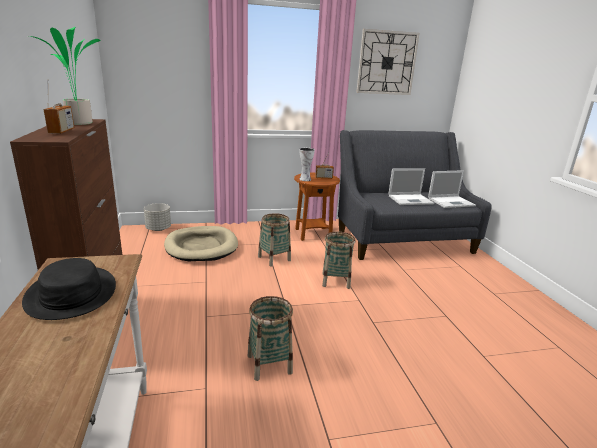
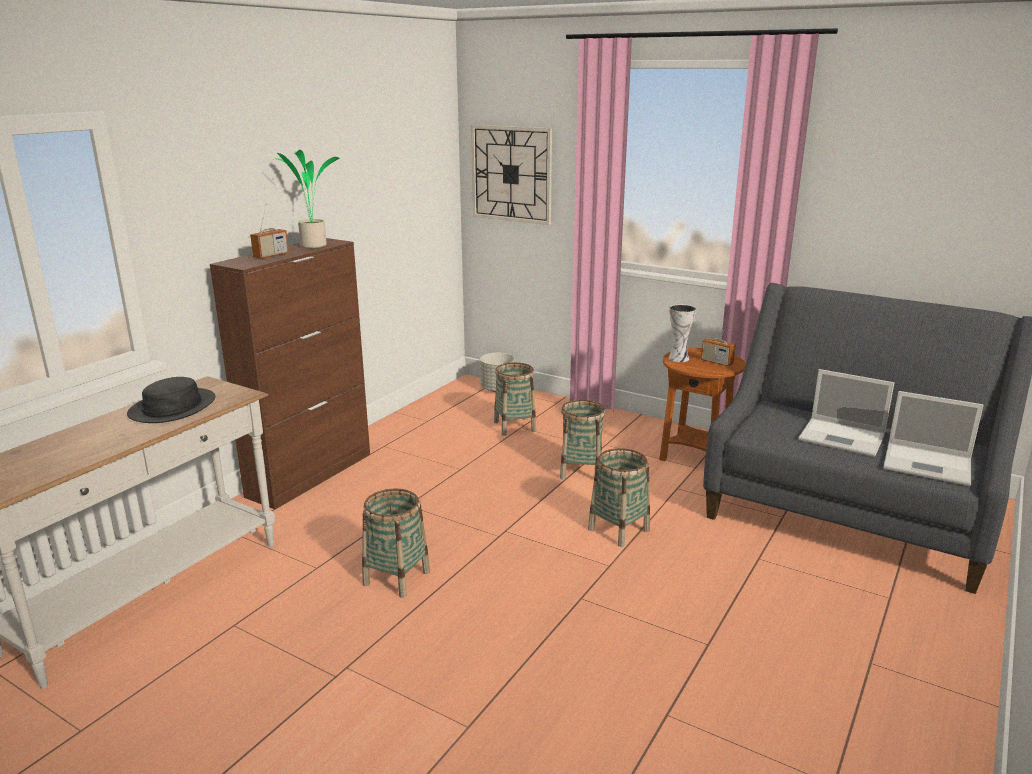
camera: 45 degrees right, 0 degrees up
beige dog bed [164,226,238,262] -> basket [494,362,536,436]
wall clock [356,29,420,95] -> wall clock moved to [471,125,552,225]

